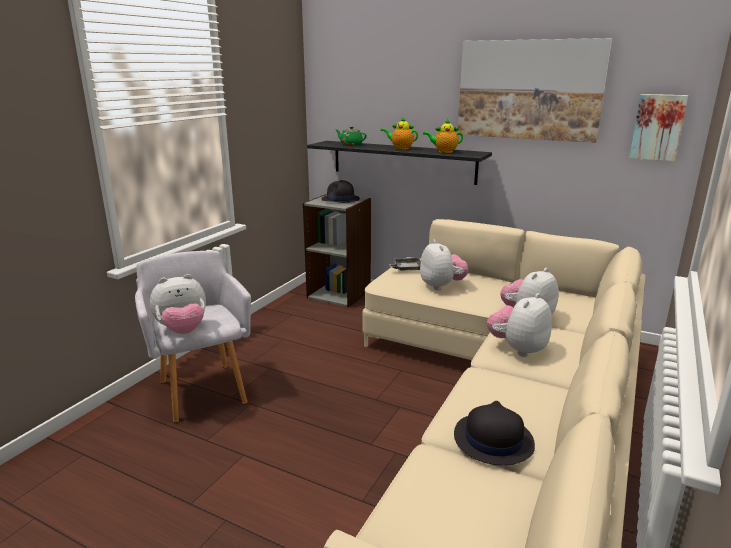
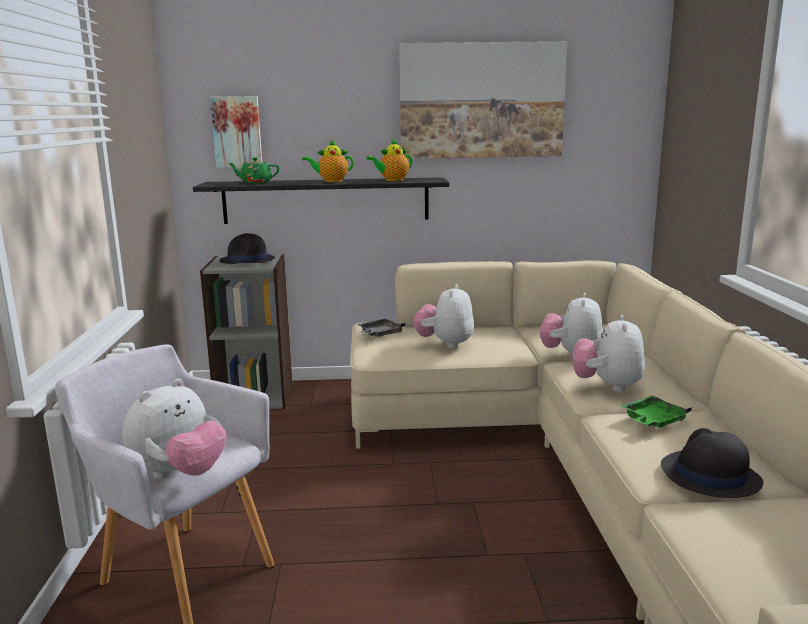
camera: 30 degrees left, 5 degrees down
plush toy [420,240,468,290] -> plush toy turned 120 degrees counterclockwise [413,284,474,348]
picture [629,94,688,161] -> picture moved to [210,96,262,168]
none -> green tray [620,396,692,428]

